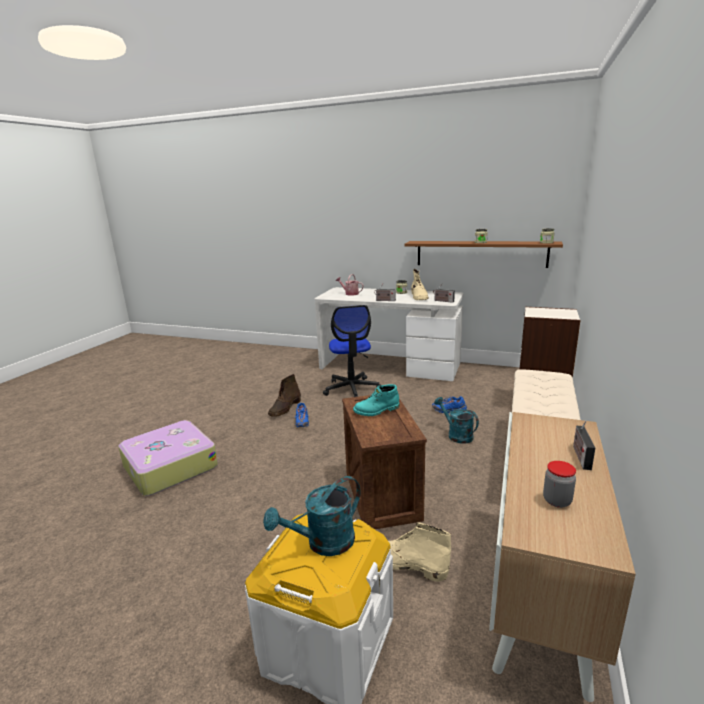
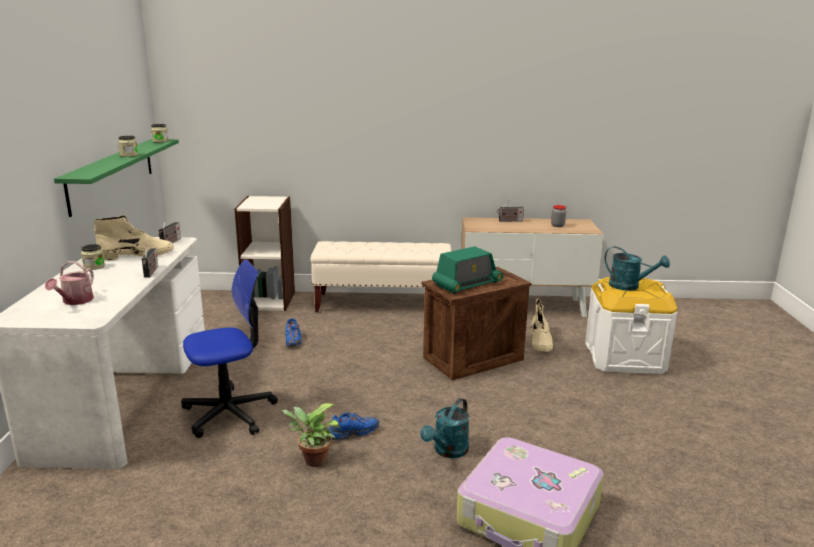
camera: 110 degrees left, 0 degrees up
brown boot [268,374,301,417] -> potted plant [281,403,341,467]
turquoise boot [353,384,399,416] -> radio [432,246,503,294]
brown shelf [405,241,563,268] -> green shelf [54,139,179,217]
turquoise watering can [434,397,479,444] -> turquoise watering can moved to [420,398,469,458]

